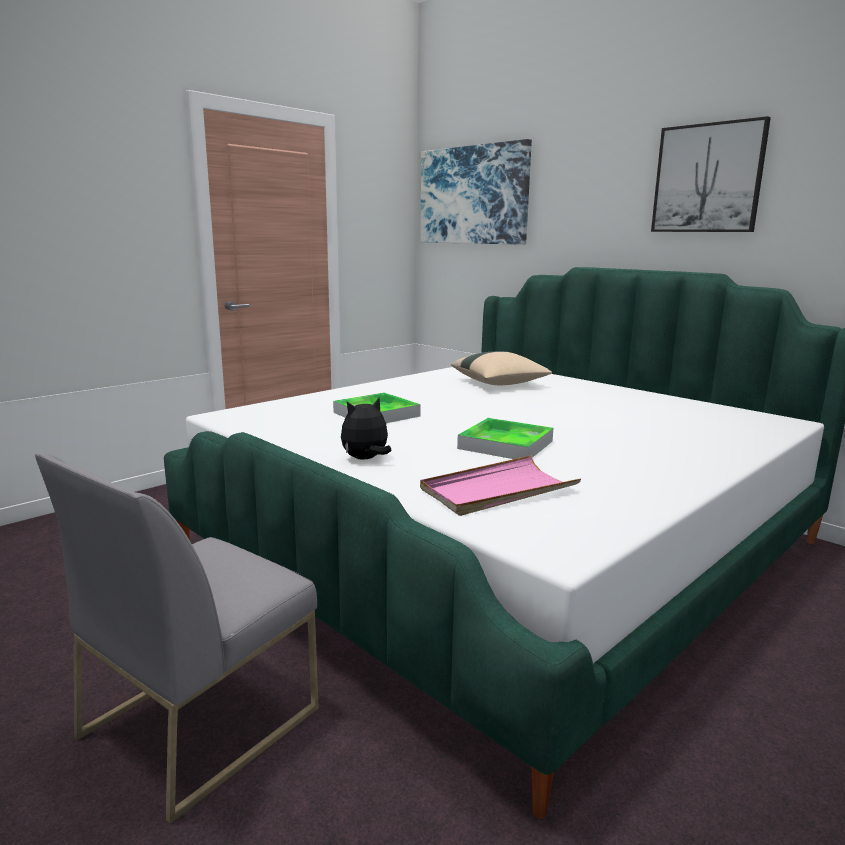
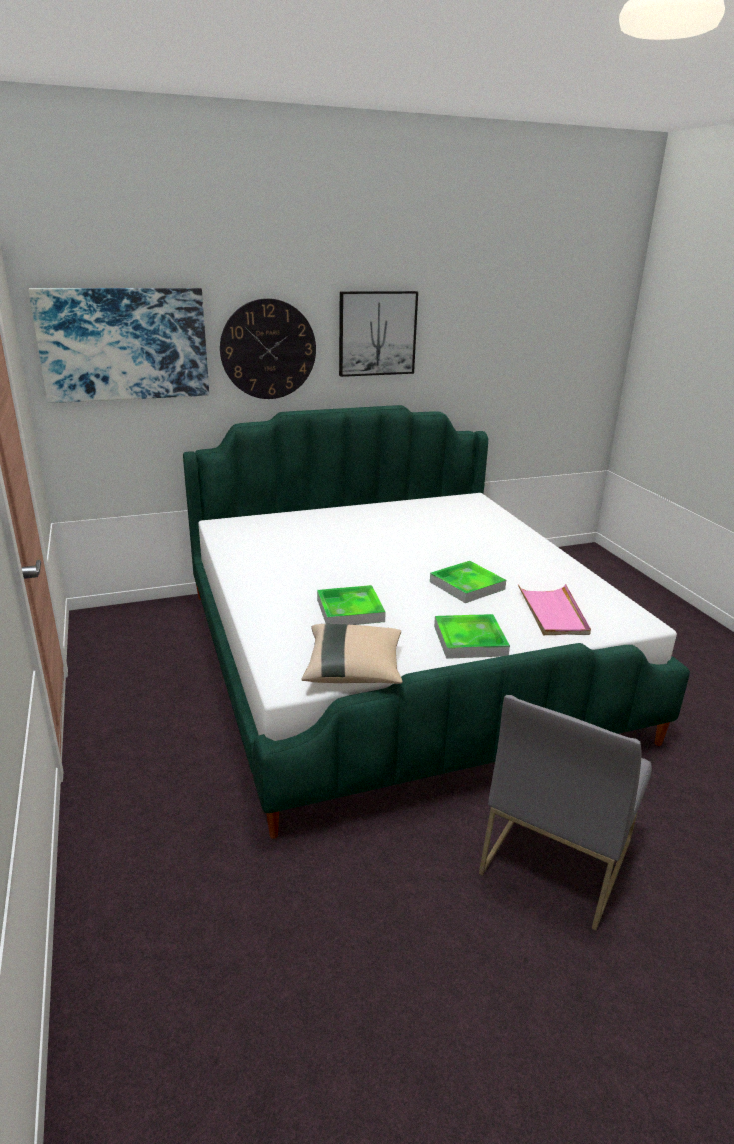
camera: 65 degrees left, 10 degrees up
grey chair [35,453,319,824] -> grey chair turned 60 degrees clockwise [479,695,652,931]
plush toy [341,398,392,460] -> tray [434,614,510,659]
beige pillow [451,351,552,385] -> beige pillow moved to [301,624,402,684]
none -> wall clock [220,298,316,399]

